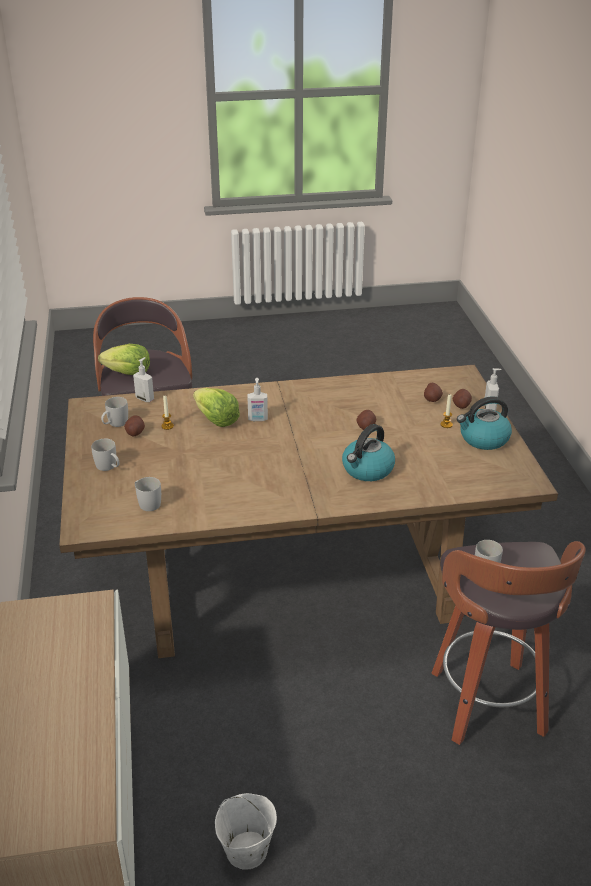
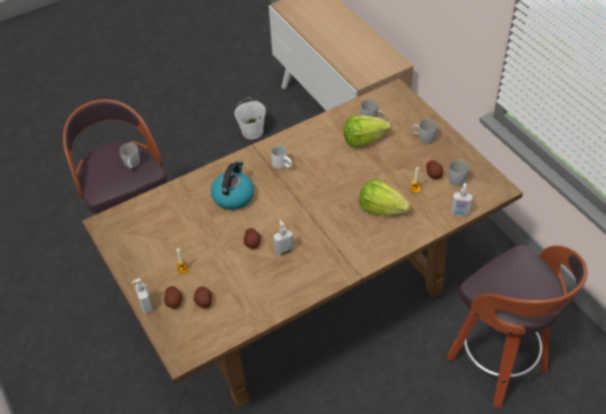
camera: 160 degrees right, 15 degrees up
lettuce [98,344,150,375] -> lettuce moved to [344,115,391,147]
soap dispenser [247,378,268,421] -> soap dispenser moved to [273,220,294,256]
kettle [457,396,512,450] -> none
none -> white mug [271,145,293,169]

